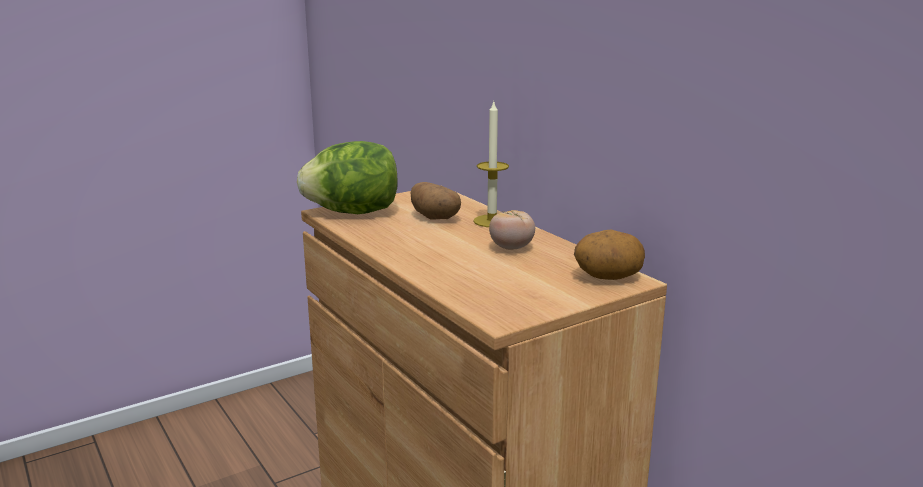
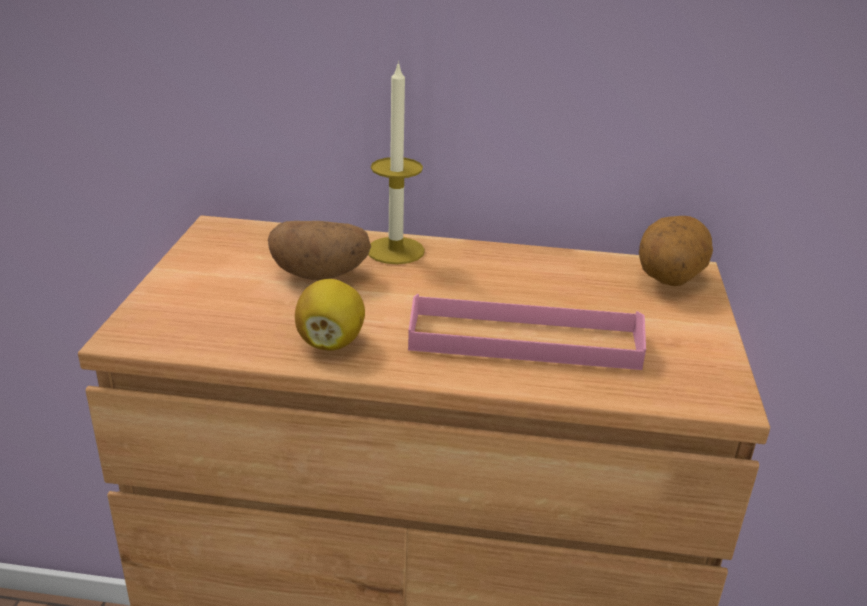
camera: 50 degrees left, 10 degrees up
lettuce [297,141,397,214] -> none
tomato [489,210,535,250] -> none
none -> lemon [295,279,365,351]
none -> pink tray [408,294,646,370]

